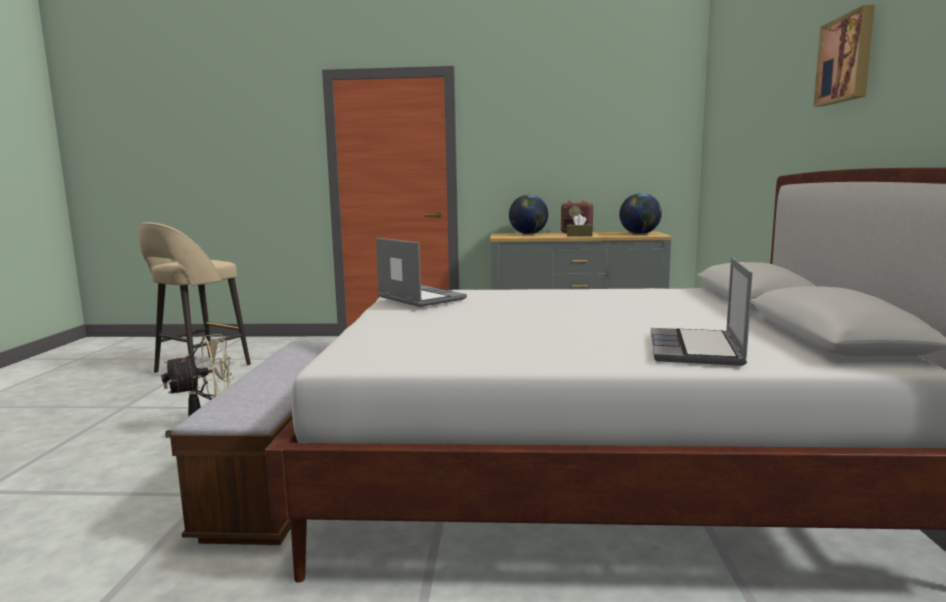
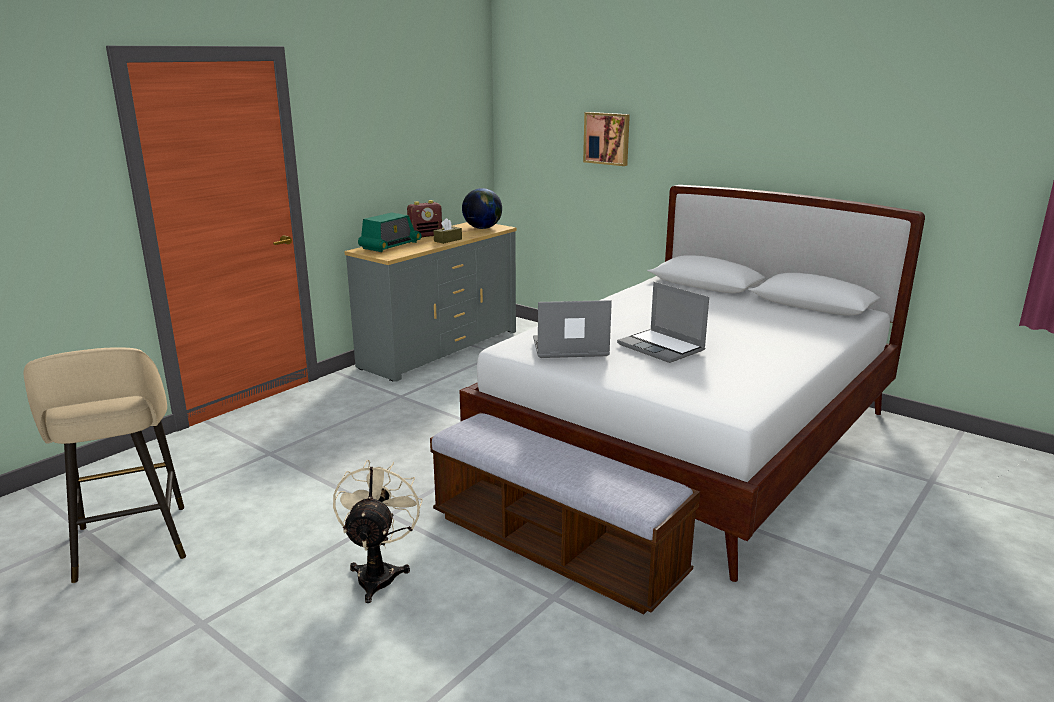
camera: 55 degrees left, 10 degrees up
globe [509,195,548,234] -> radio [358,213,422,252]
laptop [651,257,753,366] -> laptop moved to [617,282,709,363]
picture [813,5,875,107] -> picture moved to [583,112,630,166]

